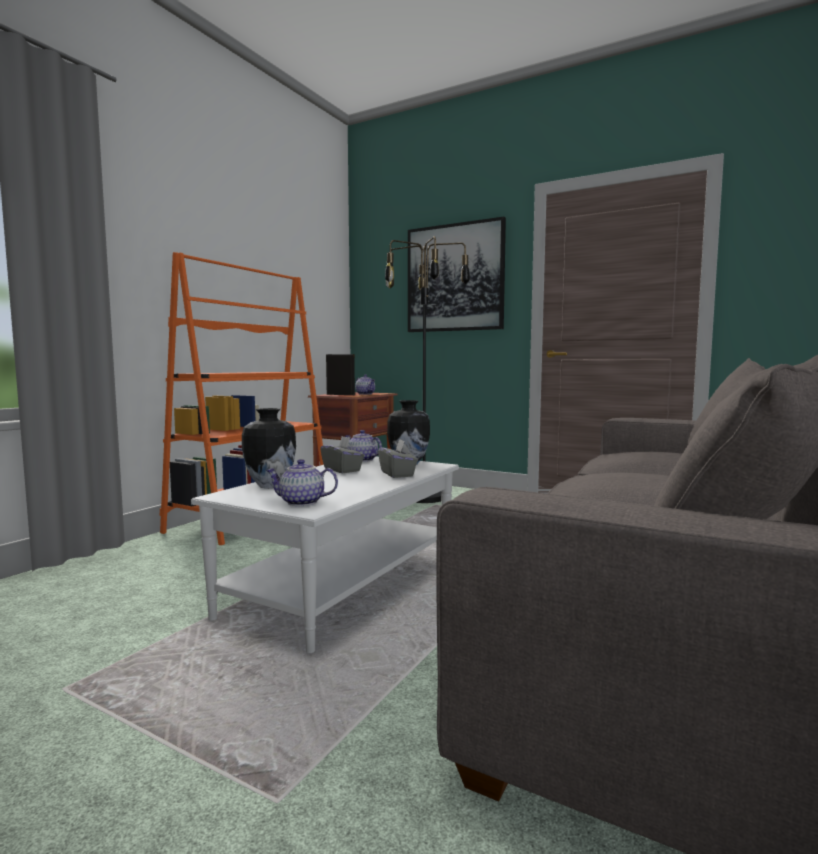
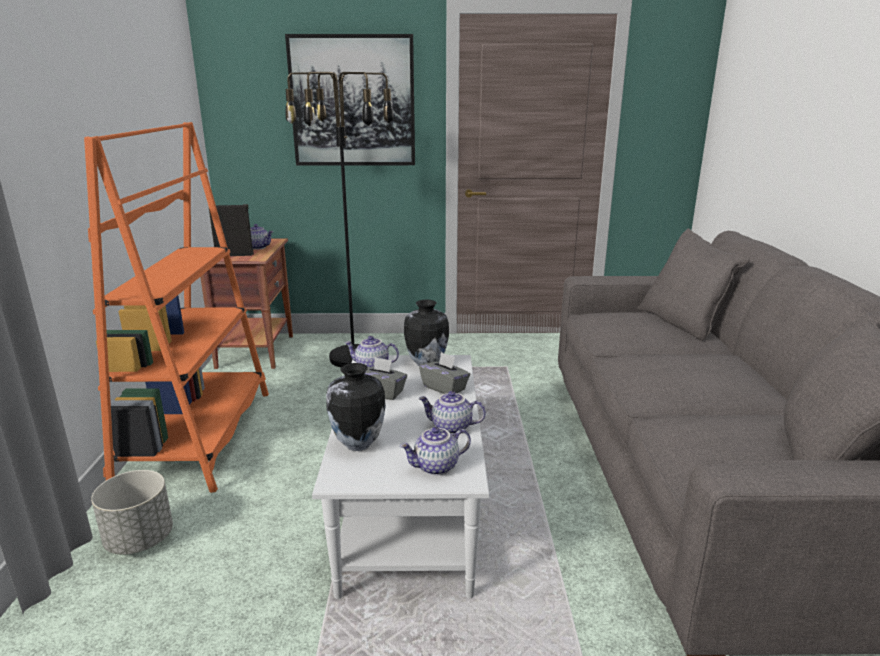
camera: 30 degrees left, 15 degrees up
none -> grey planter [91,470,173,554]
none -> teapot [418,391,486,434]

